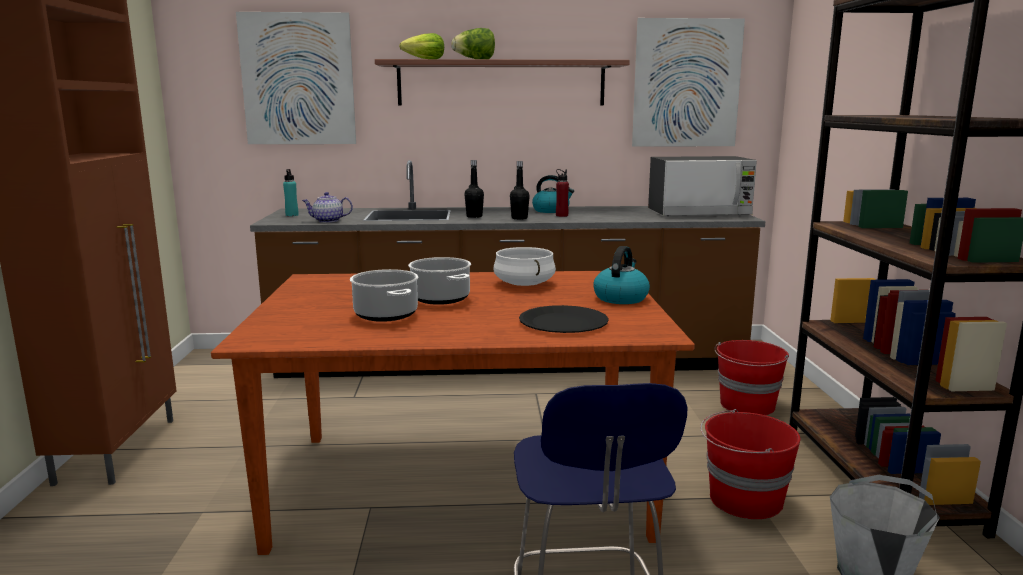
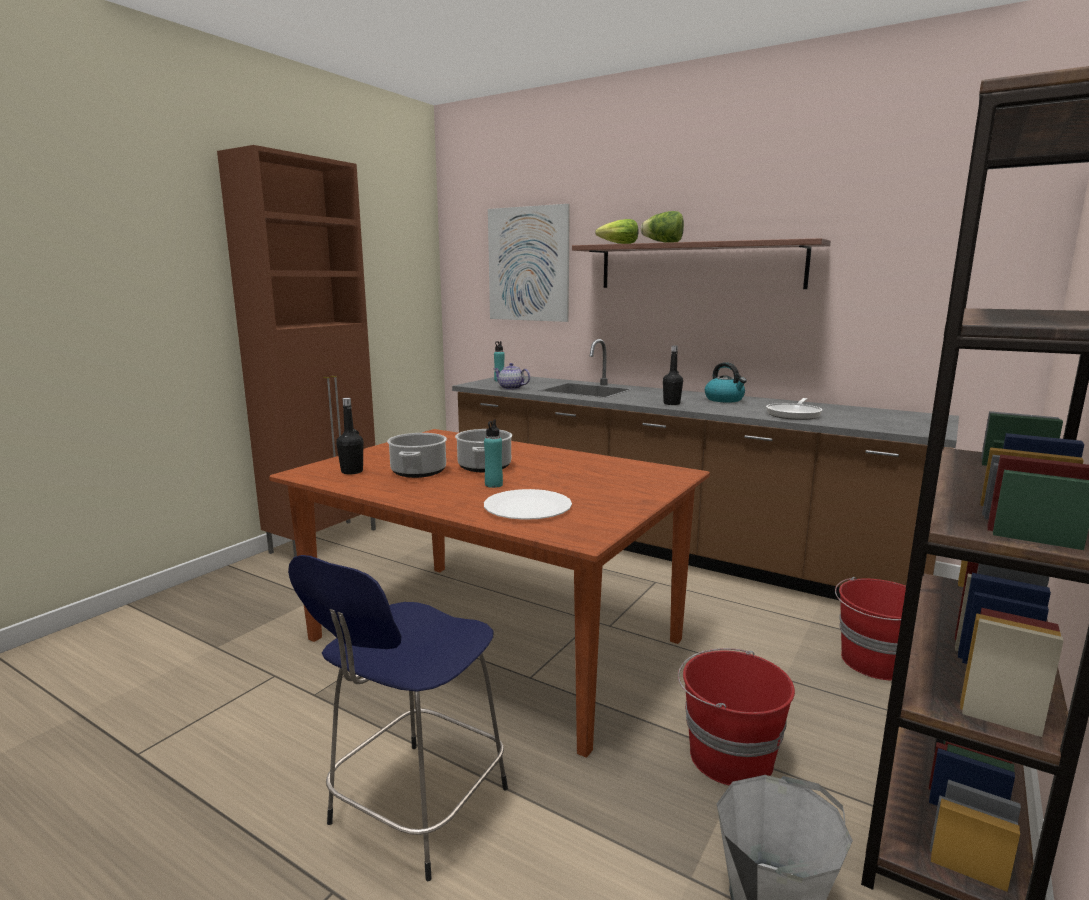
camera: 35 degrees right, 0 degrees up
black bottle [464,160,484,218] -> black bottle moved to [336,398,363,475]
white cooking pot [493,247,556,286] -> none
black plate [519,305,609,333] -> white plate [484,489,572,520]
red bottle [556,169,569,217] -> none
kettle [593,246,650,304] -> none
picture [632,18,745,147] -> none
microwave [648,156,757,216] -> none
none -> turquoise bottle [484,419,503,488]
none -> frying pan [766,398,822,420]

